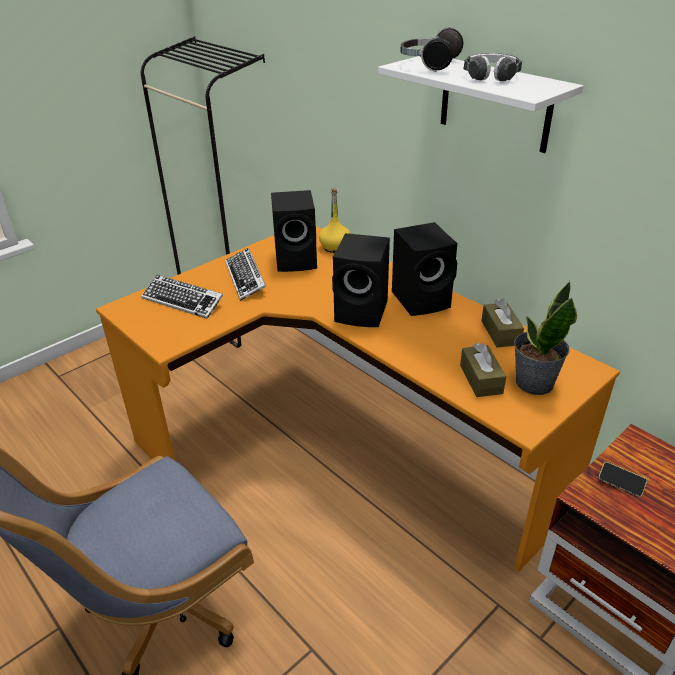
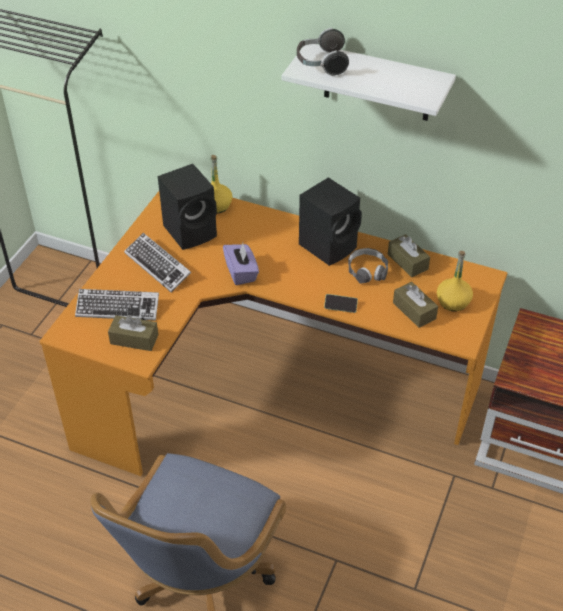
camera: 25 degrees left, 10 degrees up
black speaker [332,233,390,327] -> none
headphones [464,53,522,81] -> headphones moved to [348,248,388,284]
potted plant [514,281,577,395] -> yellow bottle [437,251,473,312]
phone [599,462,647,497] -> phone moved to [324,294,358,313]
none -> brown tissue box [108,315,158,351]
none -> purple tissue box [223,243,259,285]

